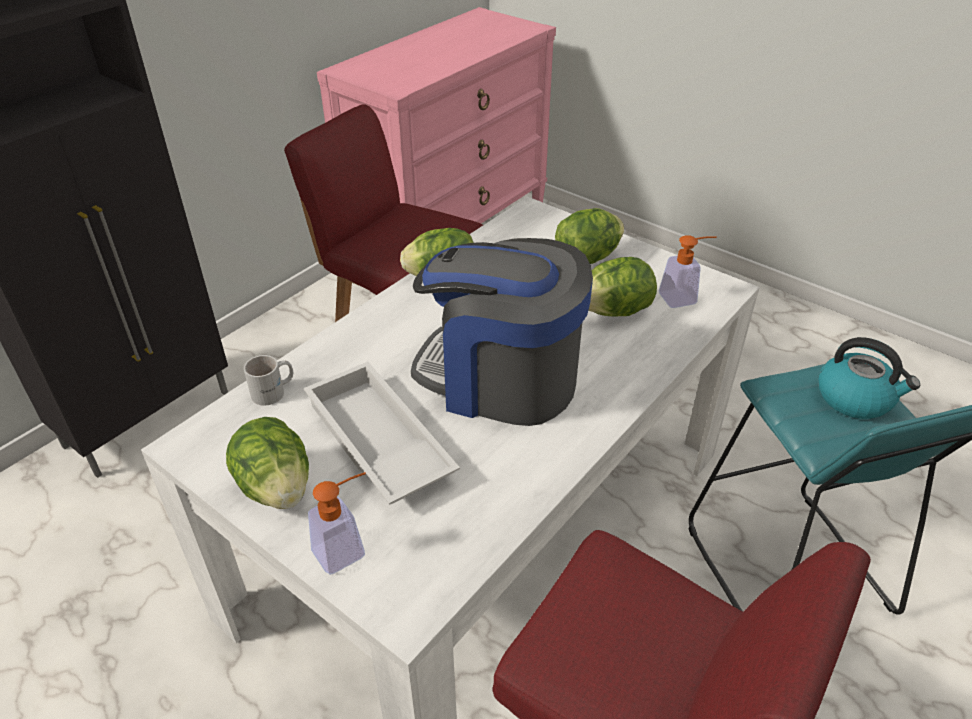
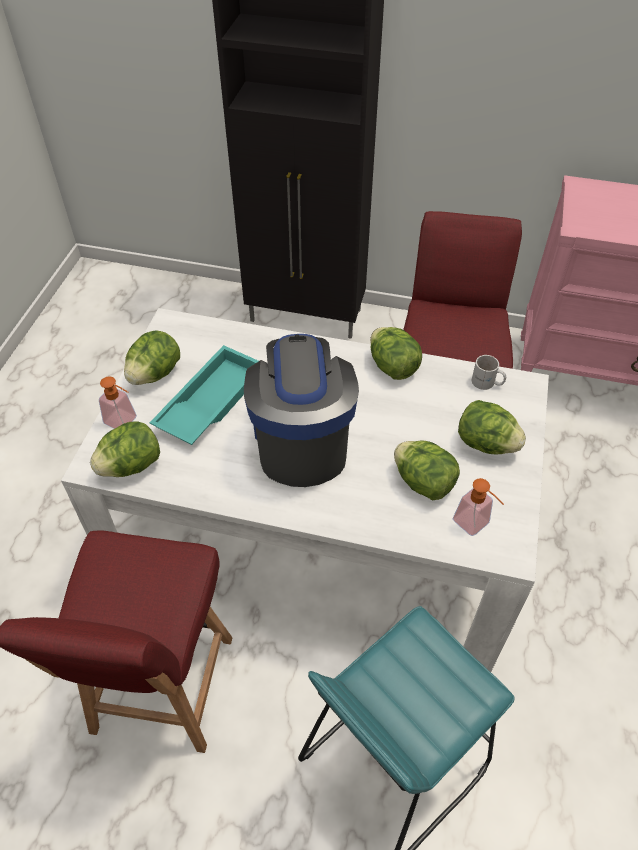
camera: 65 degrees right, 10 degrees up
white mug [244,355,293,406] -> white mug moved to [472,355,506,390]
white tray [304,362,460,505] -> turquoise tray [150,345,258,445]
kettle [818,337,920,419] -> none
none -> lettuce [90,421,160,477]

